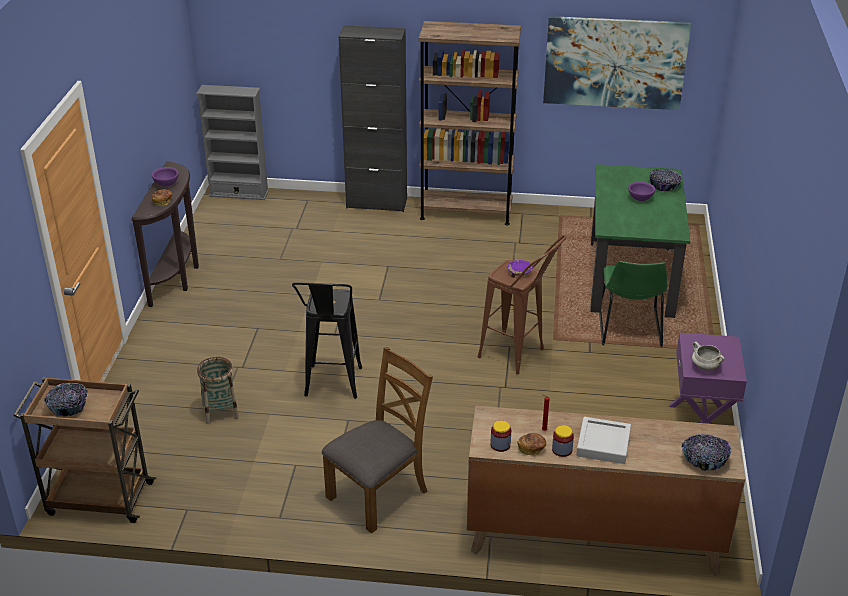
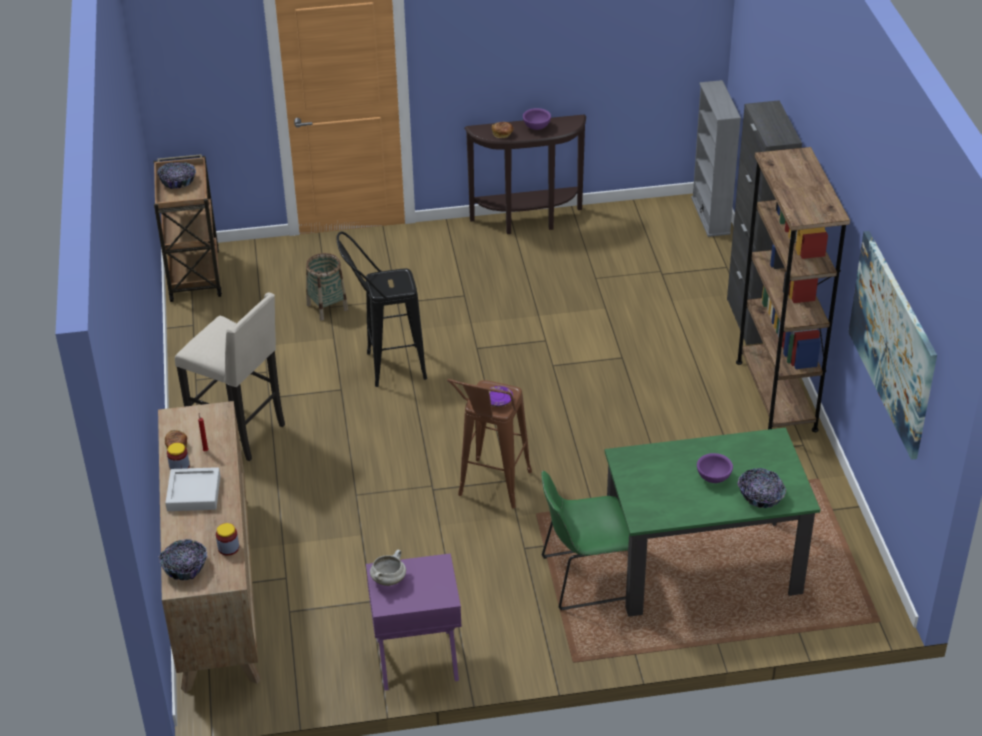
camera: 75 degrees right, 5 degrees up
brown chair [322,347,433,533] -> beige stool [175,292,285,461]
jar [490,420,511,452] -> jar moved to [216,523,239,556]

